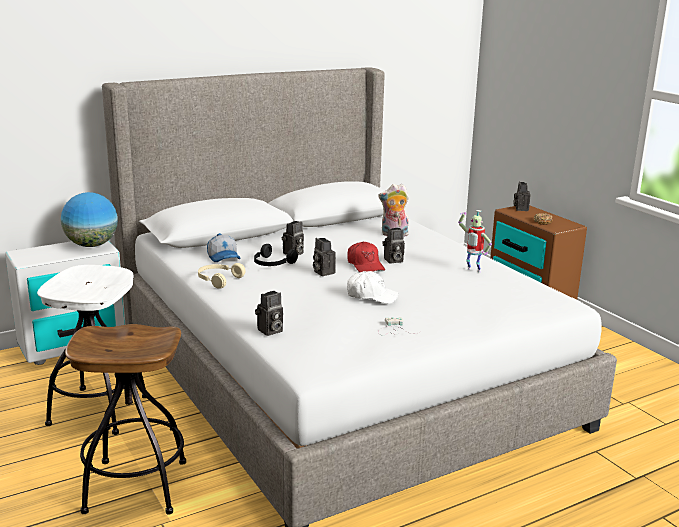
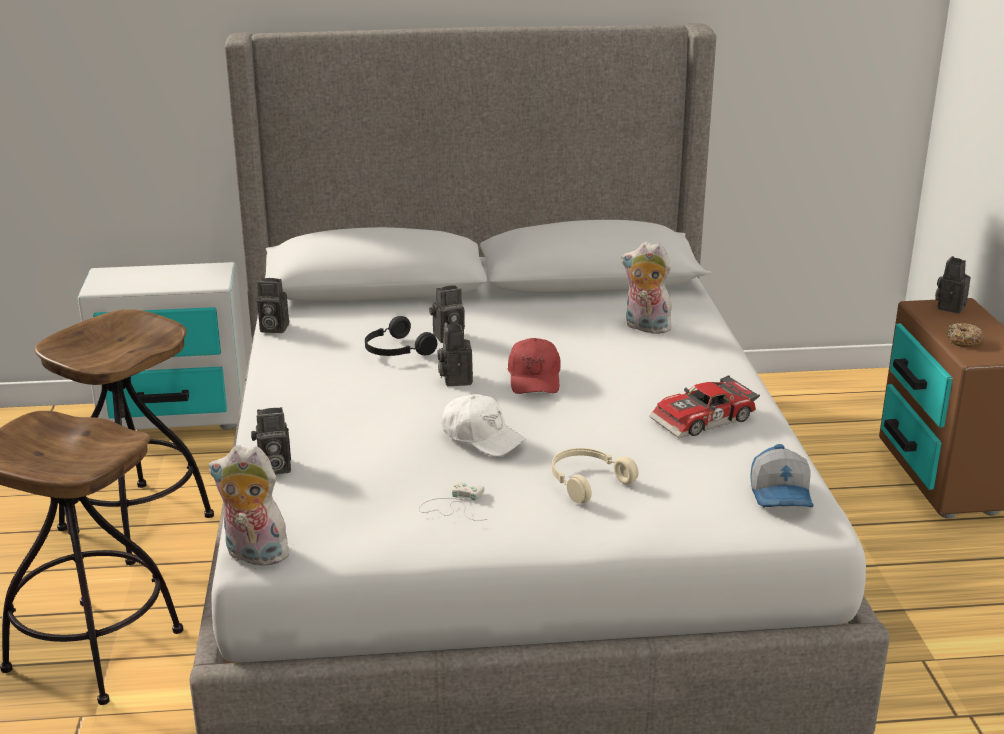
camera: 25 degrees right, 5 degrees up
white stool [37,265,146,435] -> brown stool [34,309,214,565]
globe [61,192,118,247] -> none
beige headphones [198,263,246,289] -> beige headphones moved to [552,448,639,504]
cap [207,233,240,262] -> cap moved to [750,444,814,508]
camera [382,228,405,263] -> camera moved to [257,278,289,333]
toy robot [458,210,492,273] -> toy car [649,375,760,438]
none -> plush toy [208,445,294,569]

